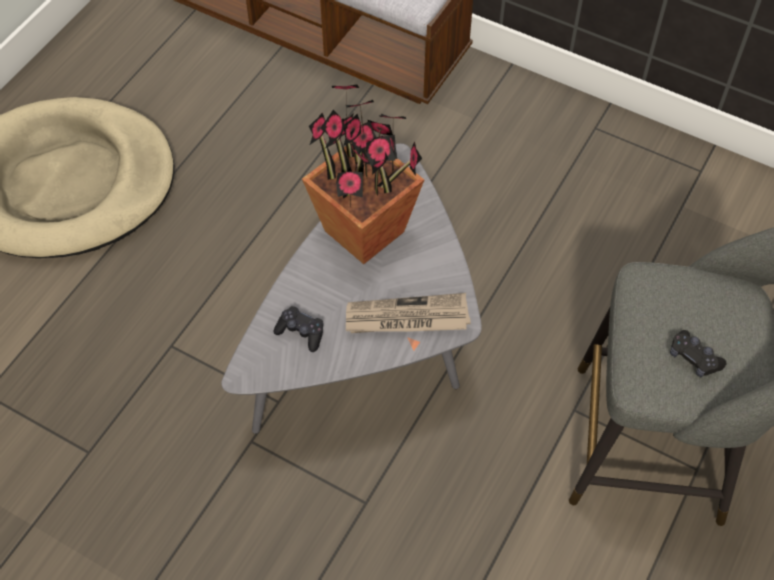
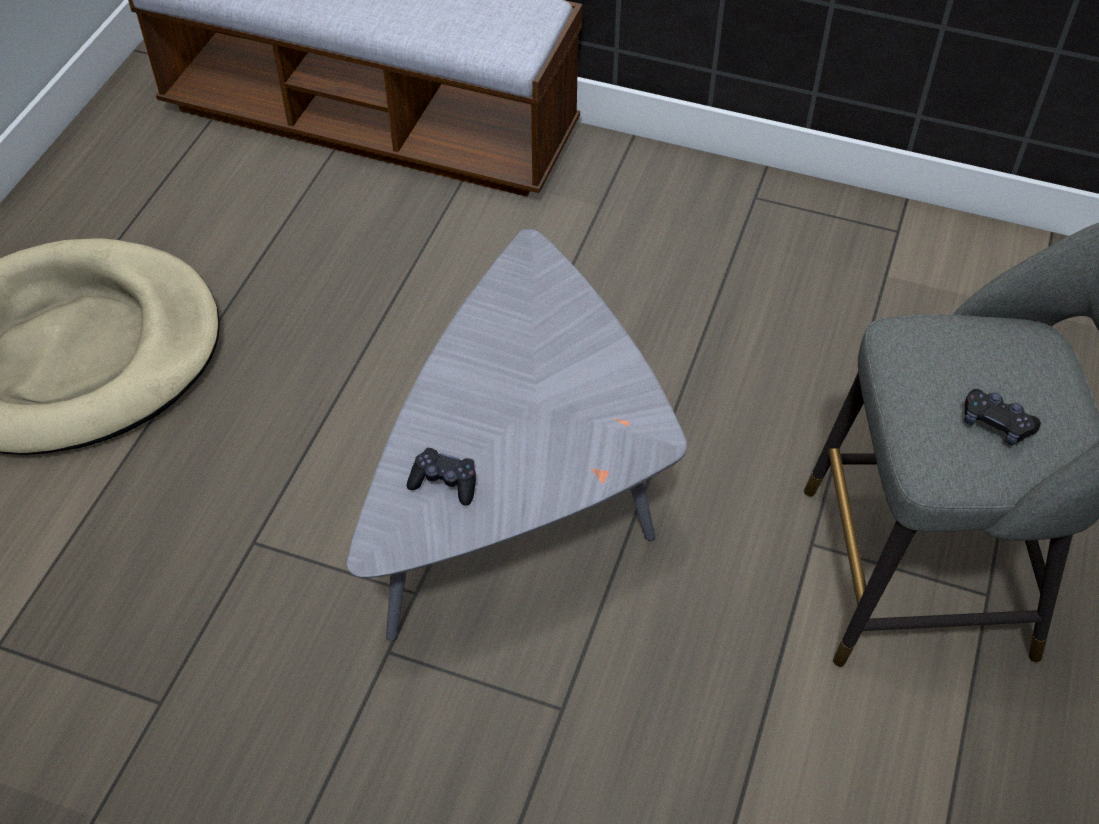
camera: 10 degrees left, 5 degrees down
potted plant [302,85,424,264] -> none
newspaper [346,293,471,333] -> none

